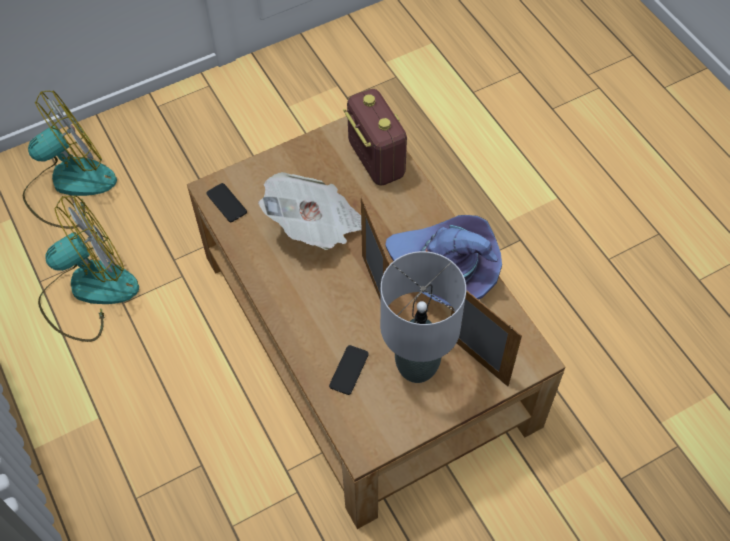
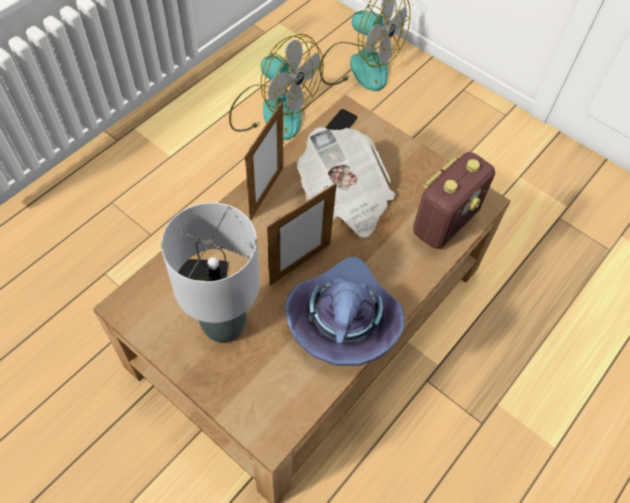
camera: 65 degrees right, 0 degrees up
picture frame [451,290,522,387] -> picture frame moved to [245,101,283,220]

